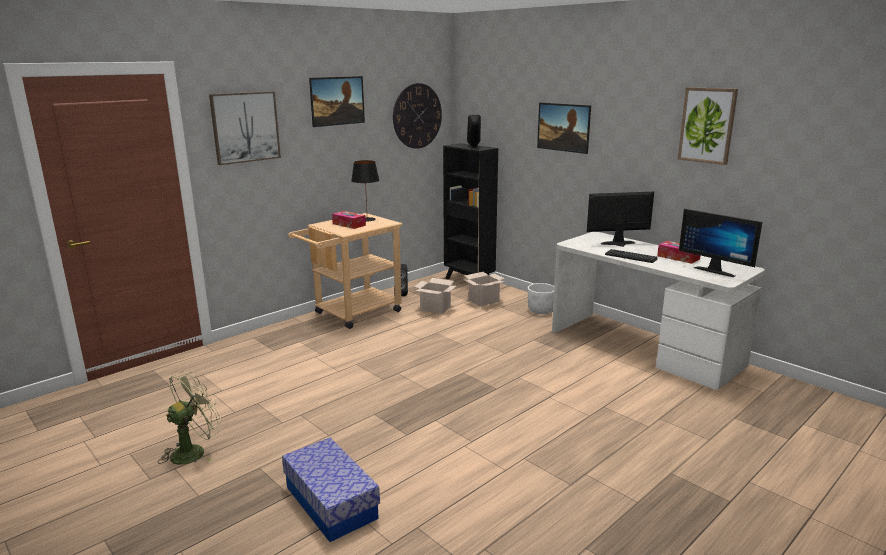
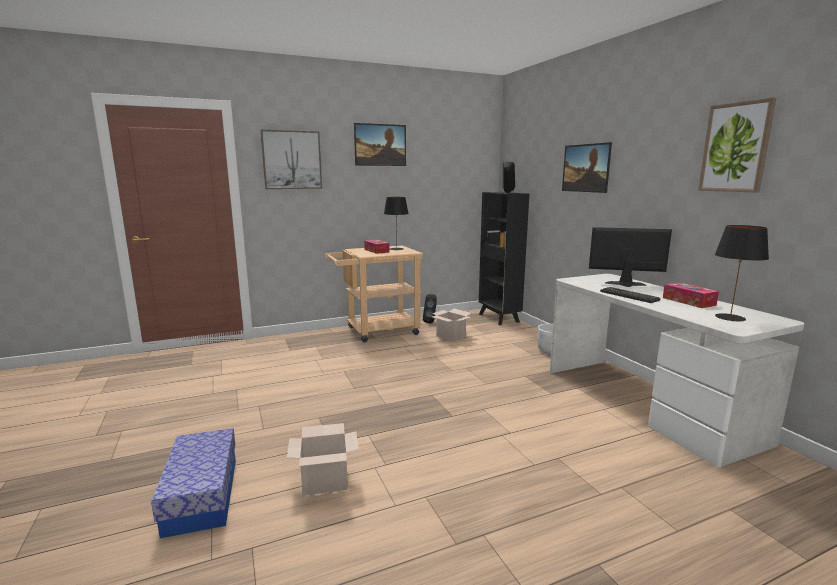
camera: 20 degrees right, 5 degrees down
green fan [158,371,222,465] -> none
wall clock [393,83,442,149] -> none
cardboard box [465,272,505,306] -> cardboard box moved to [287,423,359,496]
monitor [679,209,762,277] -> black table lamp [715,225,769,321]

